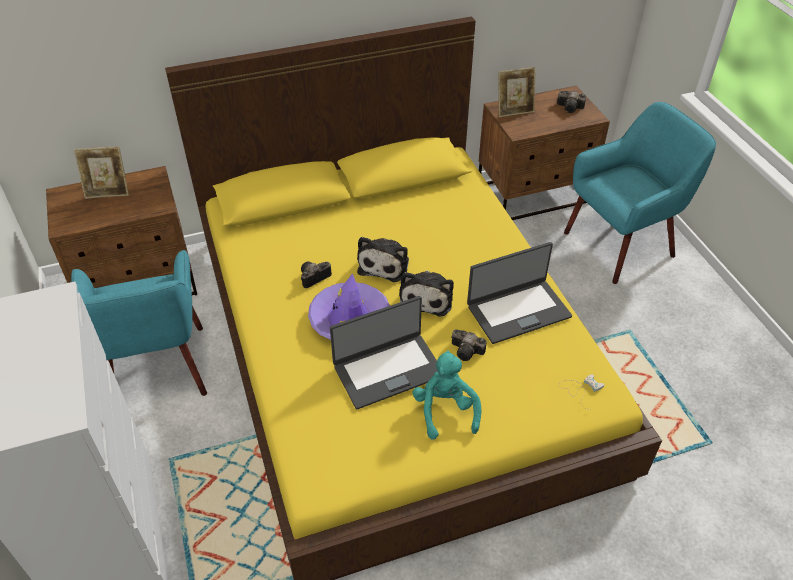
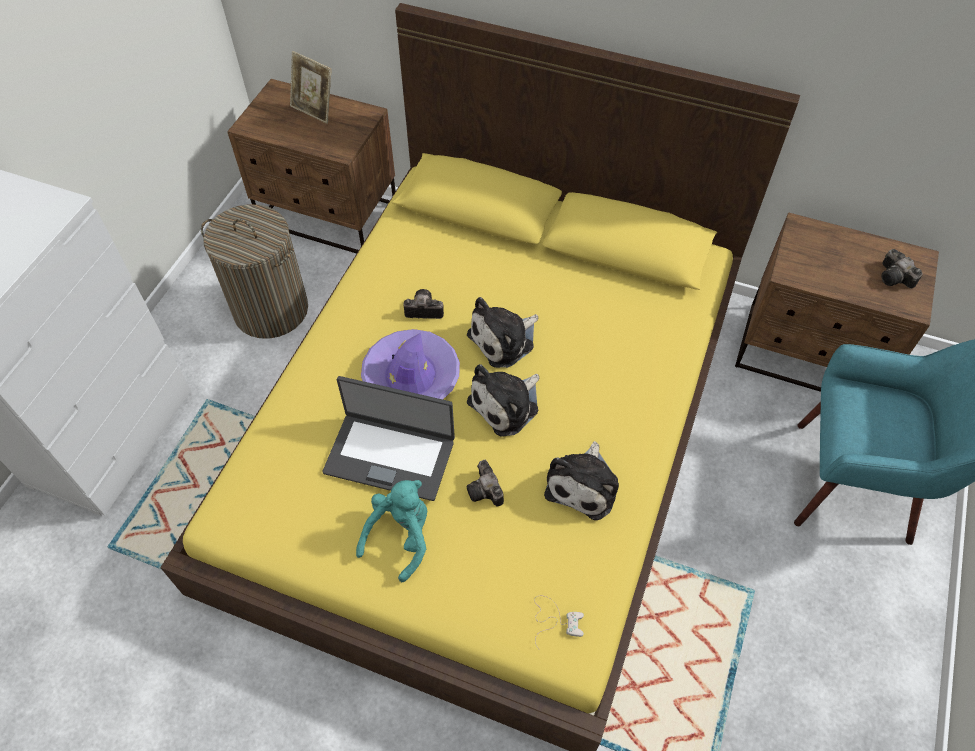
camera: 40 degrees right, 10 degrees up
turquoise armchair [71,250,207,396] -> laundry basket [201,204,308,339]
laptop [467,242,572,344] -> plush toy [544,441,619,520]
picture frame [498,67,536,117] -> none

